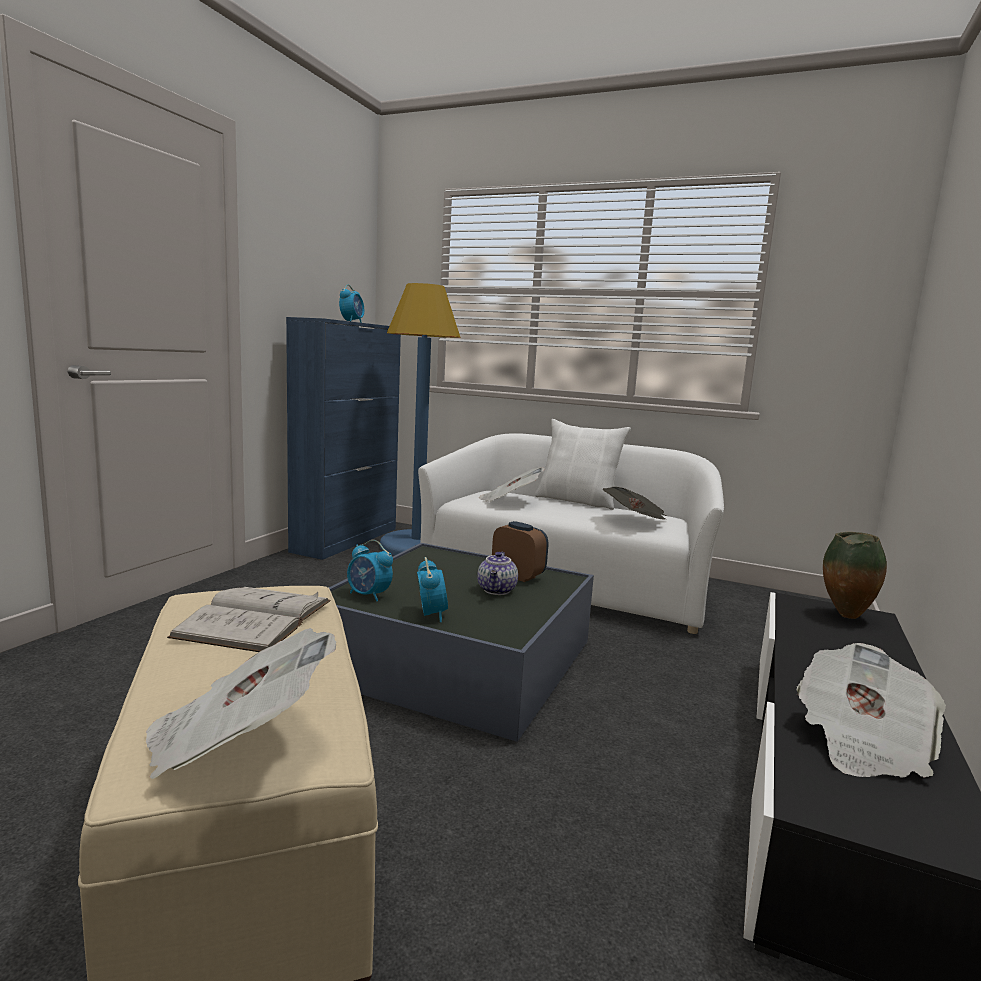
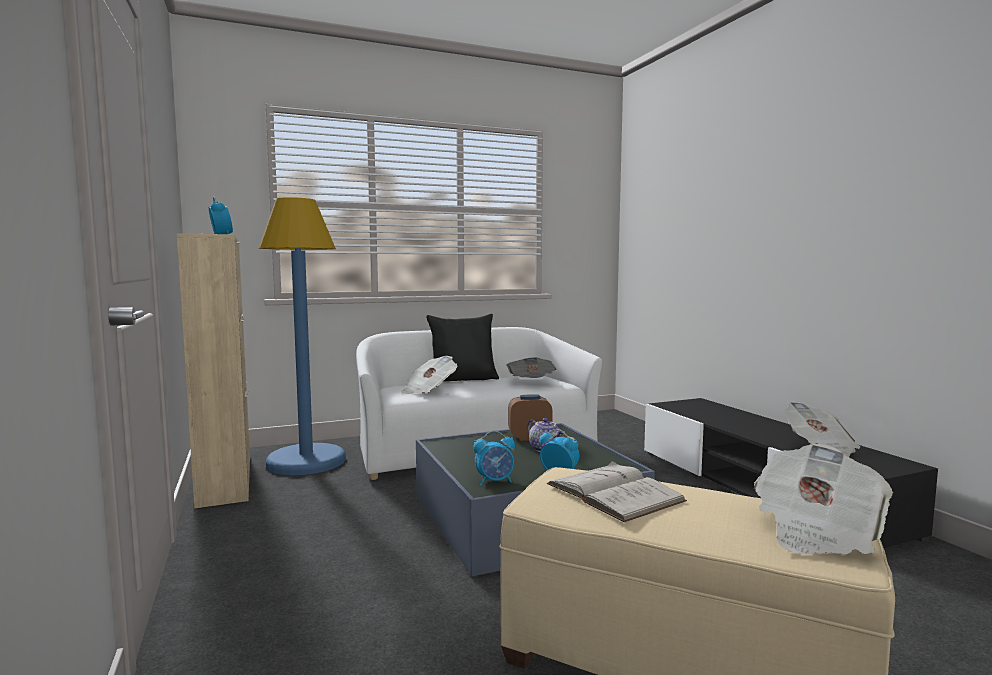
camera: 45 degrees left, 5 degrees down
blue cabinet [286,317,401,560] -> beige cabinet [177,233,250,508]
white pillow [535,419,631,510] -> black pillow [426,314,499,382]
vase [823,532,887,619] -> none

